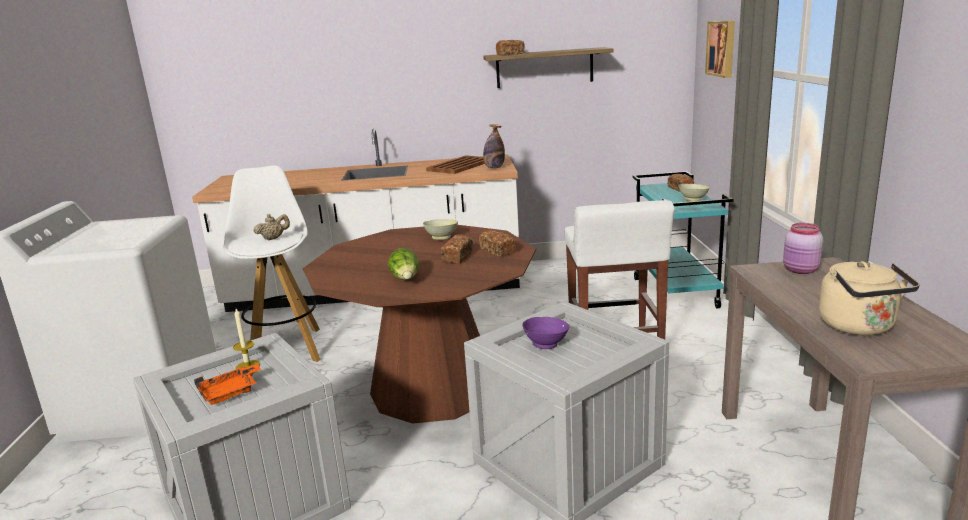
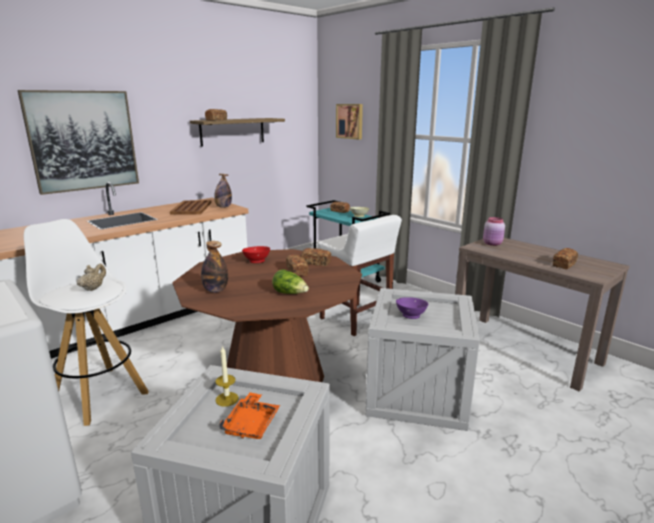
camera: 40 degrees left, 0 degrees up
beige bowl [423,219,458,240] -> red bowl [242,246,270,263]
beige kettle [819,261,920,336] -> bread [553,248,578,270]
none -> picture [18,90,139,195]
none -> bottle [201,241,228,293]

